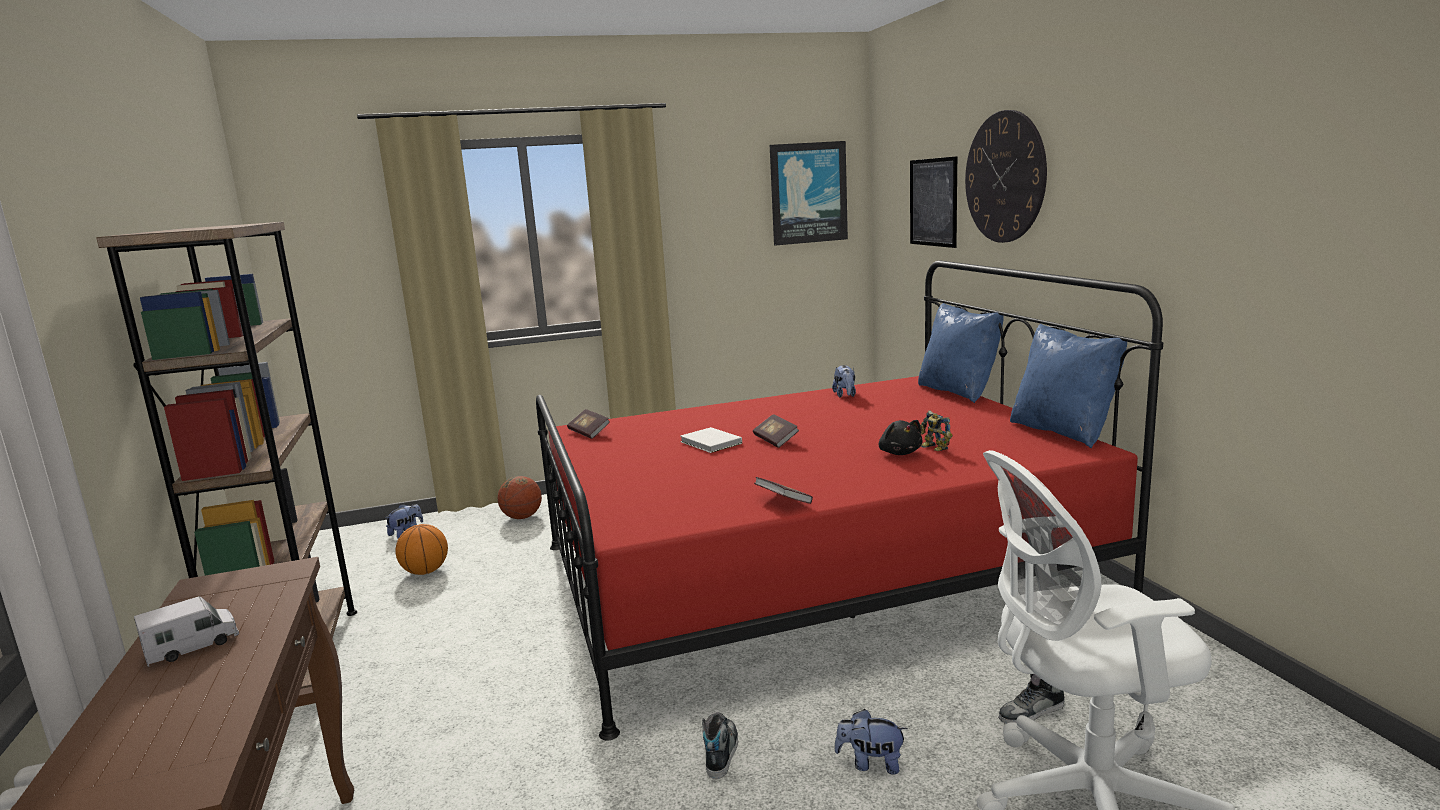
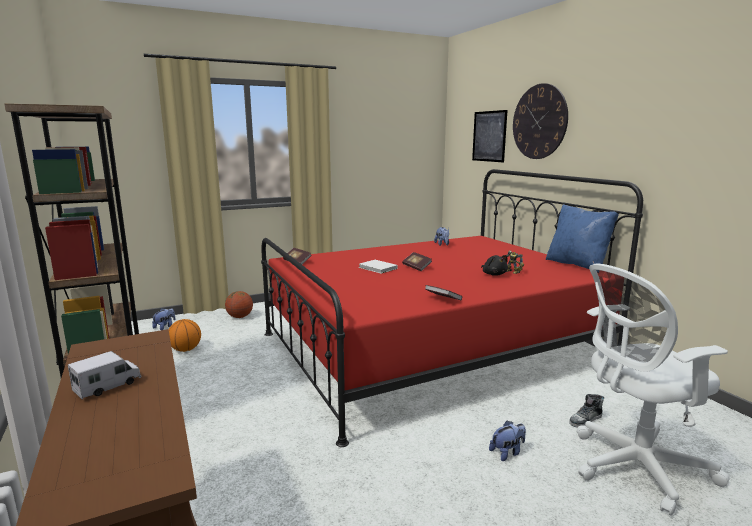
camera: 10 degrees left, 0 degrees up
shoe [702,712,738,779] -> none
picture [770,141,848,246] -> none
plush toy [835,709,908,775] -> plush toy turned 150 degrees clockwise [489,421,526,461]
blue pillow [918,303,1004,403] -> none

